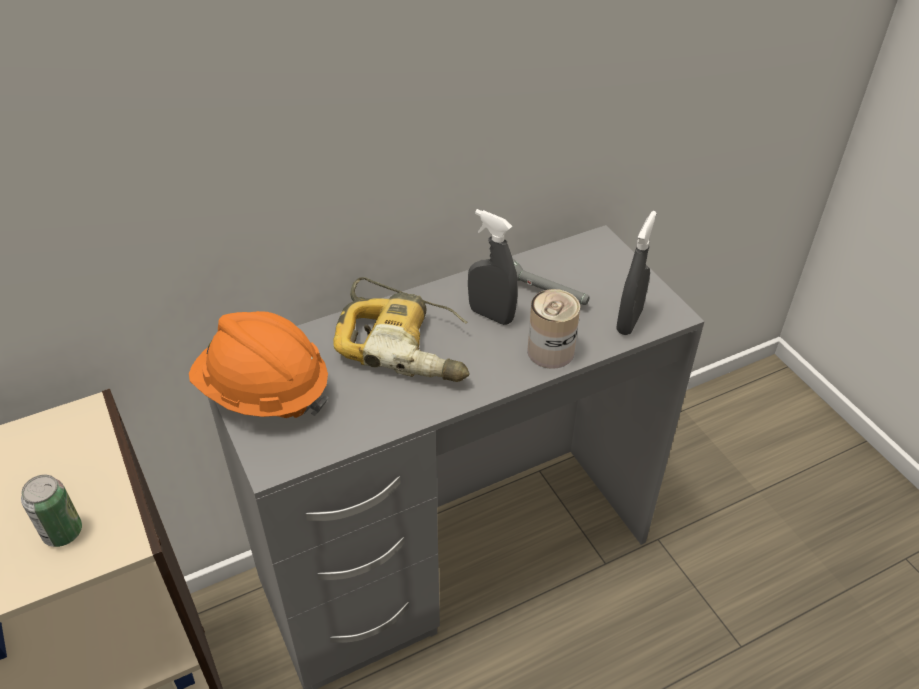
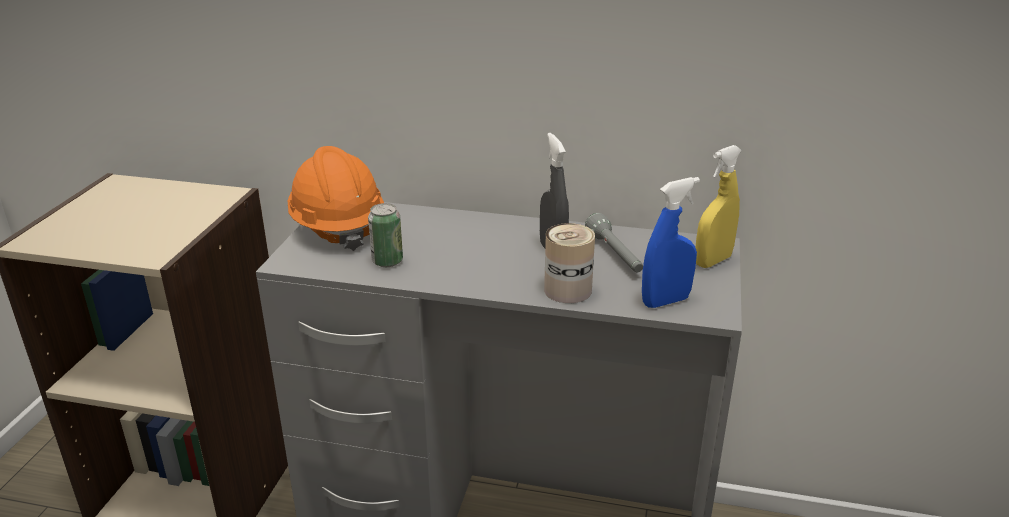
camera: 40 degrees right, 15 degrees down
can [21,475,82,547] -> can moved to [368,203,403,267]
power drill [333,277,469,382] -> none
grey spray bottle [616,211,656,335] -> blue spray bottle [642,177,700,308]
none -> yellow spray bottle [696,145,742,268]

